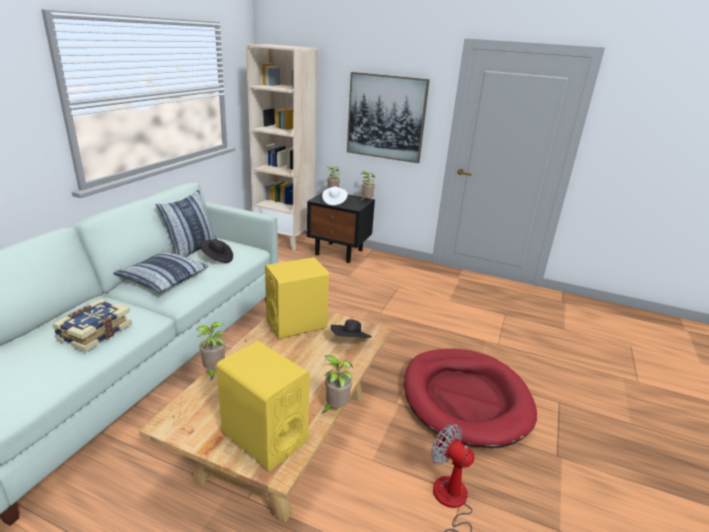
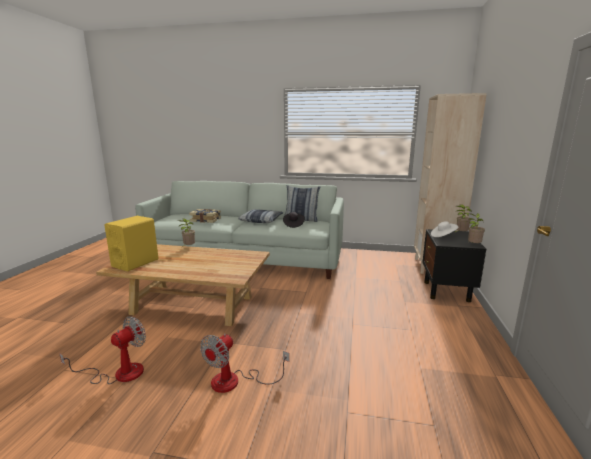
camera: 80 degrees right, 10 degrees down
yellow speaker [265,257,329,339] -> none
potted plant [322,355,353,413] -> none
black hat [331,320,372,338] -> none
picture [347,72,430,163] -> none
red dog bed [404,349,537,448] -> fan [200,334,289,393]

